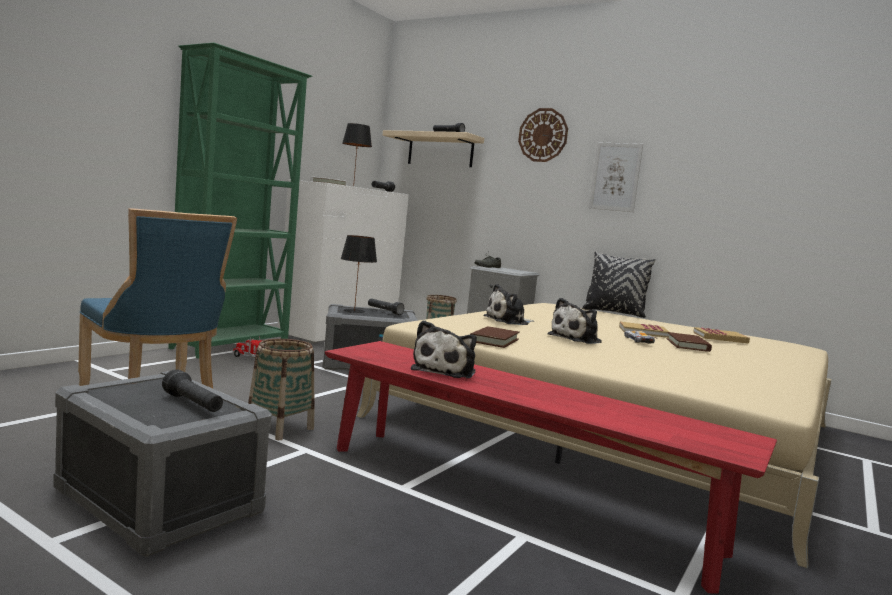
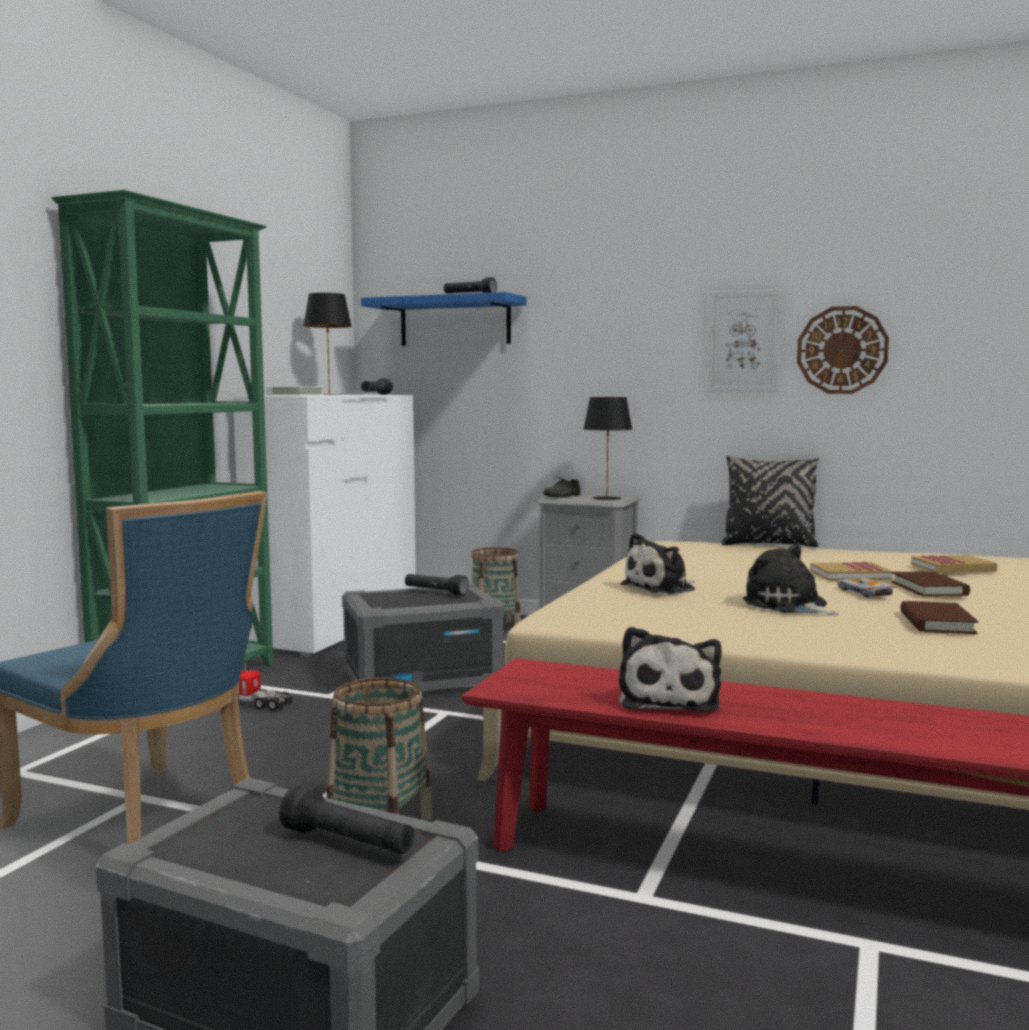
camera: 10 degrees left, 0 degrees up
black table lamp [341,235,377,313] -> black table lamp moved to [584,397,632,500]
beige shelf [383,130,484,167] -> blue shelf [361,292,527,346]
brown book [471,326,520,348] -> brown book moved to [900,601,978,634]
wall clock [518,108,568,162] -> wall clock moved to [797,306,889,394]
plush toy [548,298,602,344] -> plush toy turned 105 degrees clockwise [743,543,839,615]

